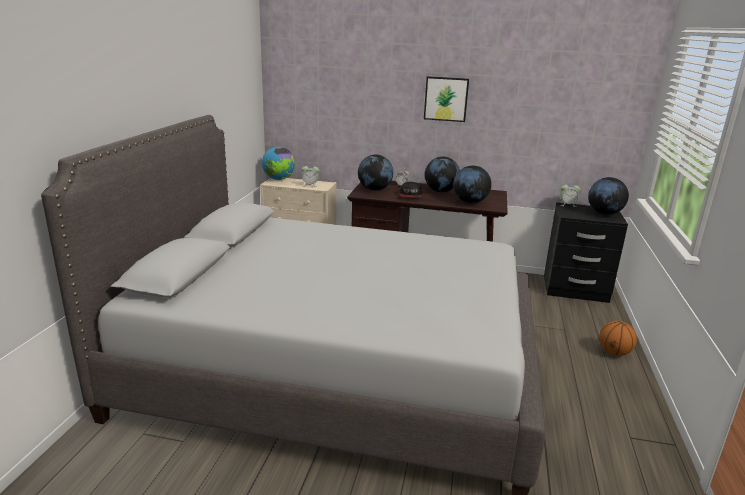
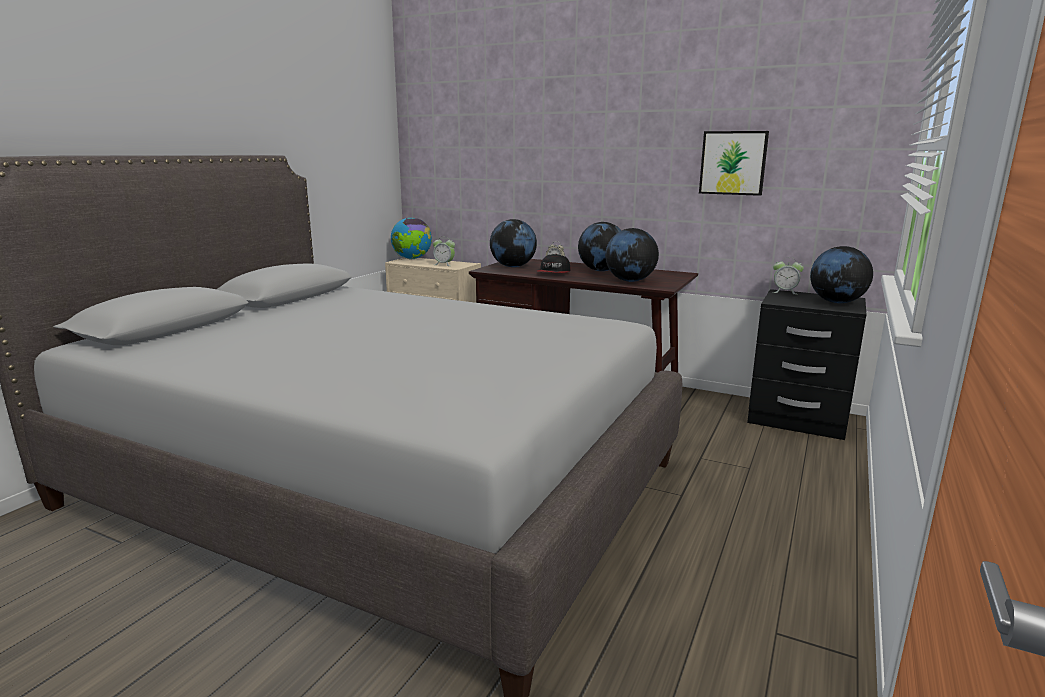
camera: 15 degrees right, 5 degrees down
picture [424,76,469,122] -> picture moved to [699,131,769,196]
basketball [600,320,637,356] -> none

